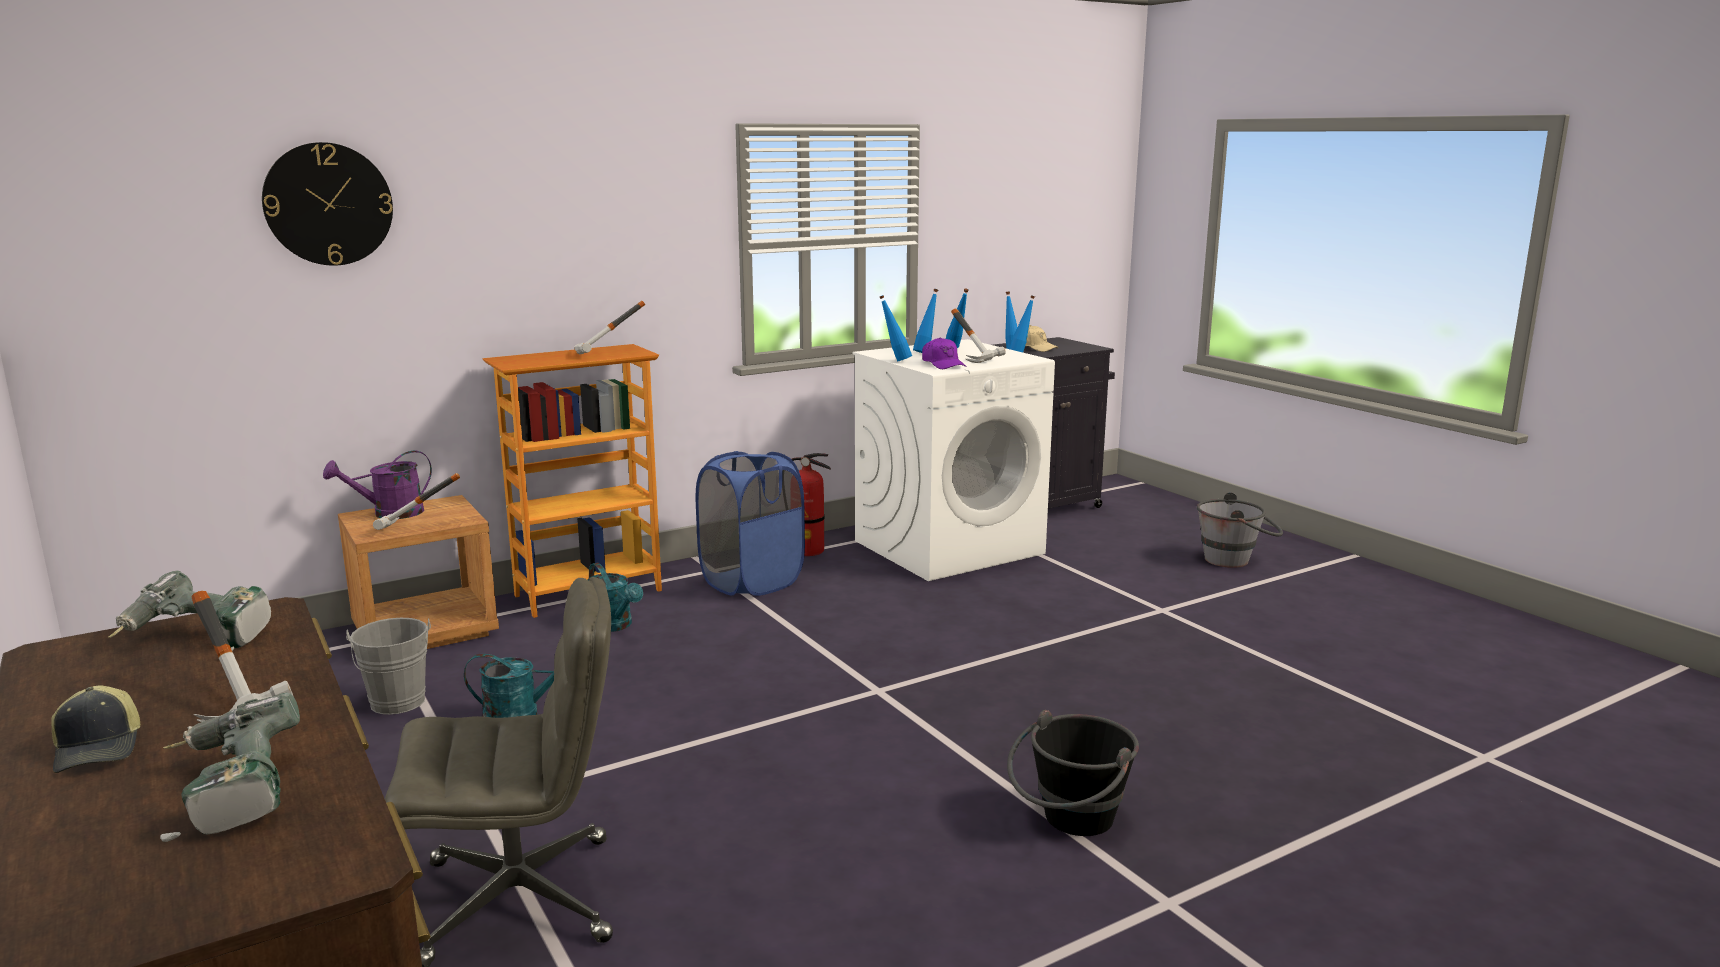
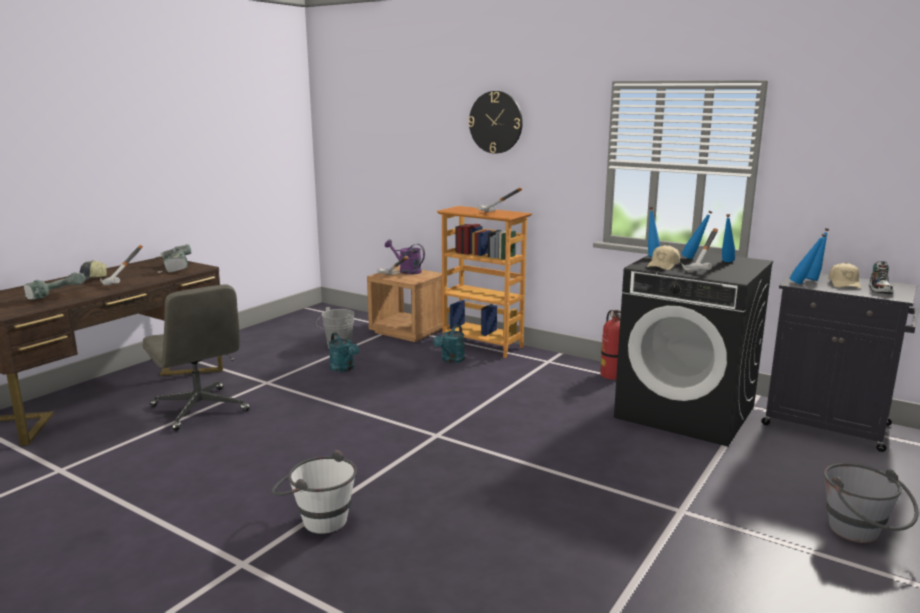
camera: 65 degrees right, 0 degrees up
wall clock [262,142,393,266] -> wall clock moved to [468,91,523,154]
blue laundry basket [696,451,805,596] -> none
white washing machine [852,339,1055,581] -> black washing machine [614,249,773,446]
purple cap [922,337,966,369] -> beige cap [647,245,680,270]
black bucket [1007,710,1139,836] -> white bucket [272,450,357,534]
none -> shoe [869,261,893,294]

